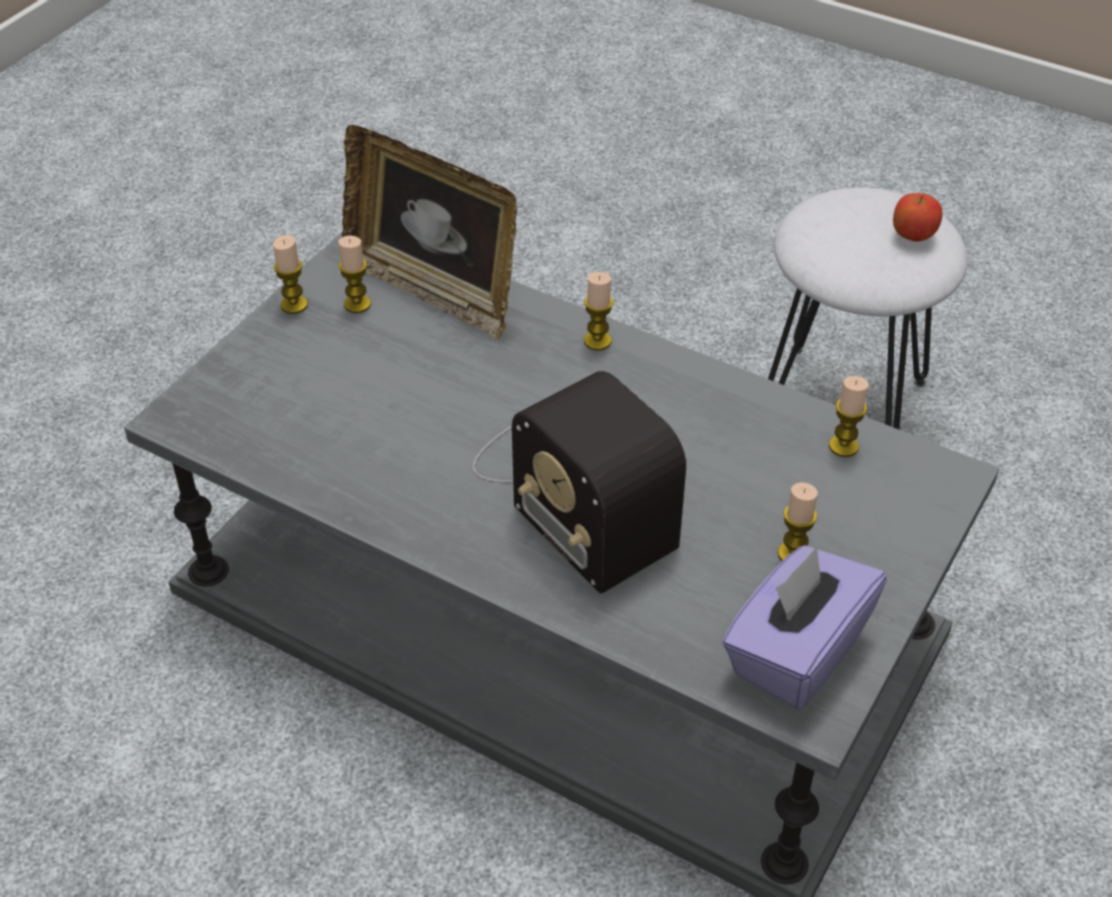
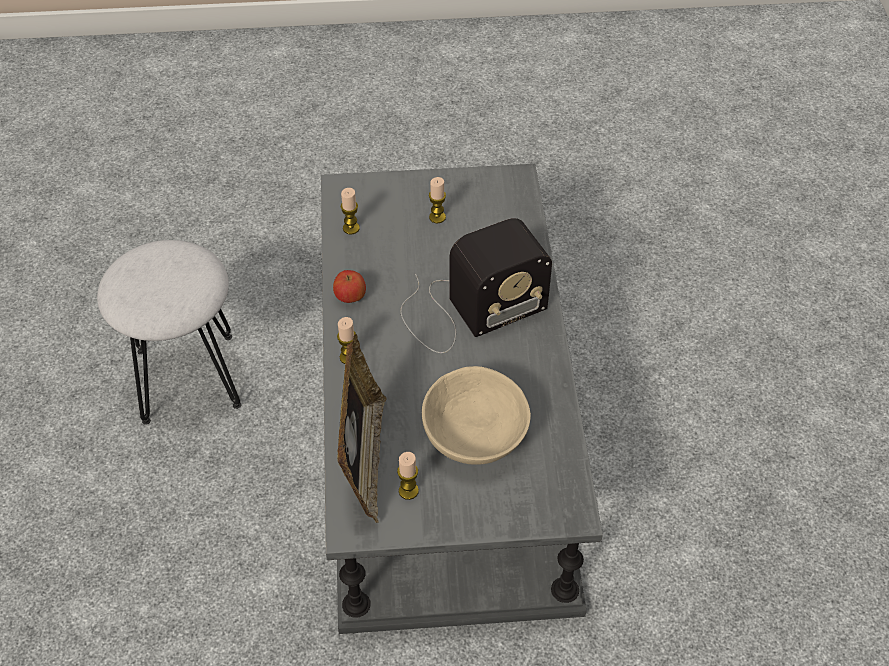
camera: 125 degrees left, 5 degrees up
candle [273,235,308,314] -> none
radio [473,371,686,593] -> radio turned 45 degrees clockwise [400,218,552,353]
purple tissue box [722,545,887,709] -> none
apple [893,193,943,242] -> apple moved to [333,270,366,303]
none -> beige bowl [422,366,531,465]

